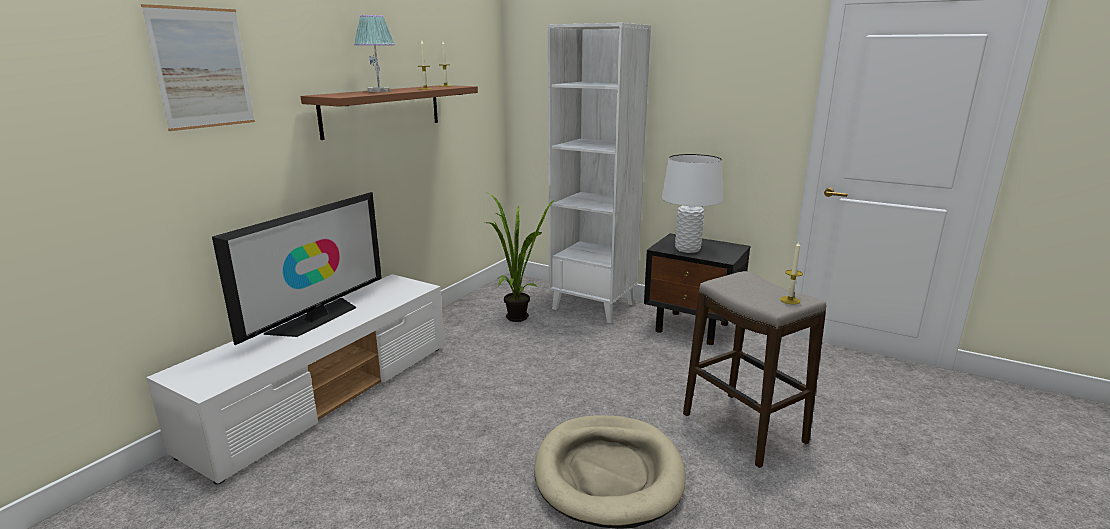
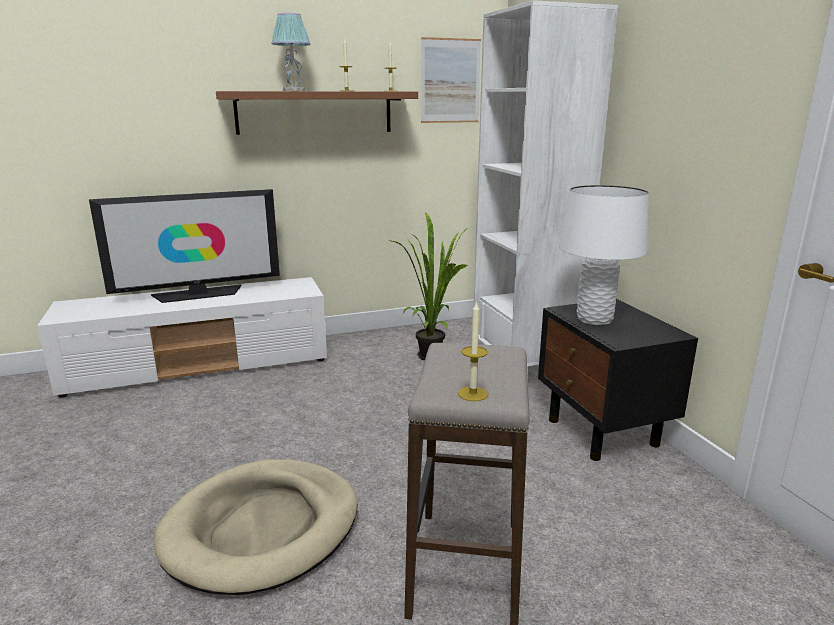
camera: 40 degrees right, 0 degrees up
picture [141,4,255,131] -> picture moved to [421,37,481,123]

